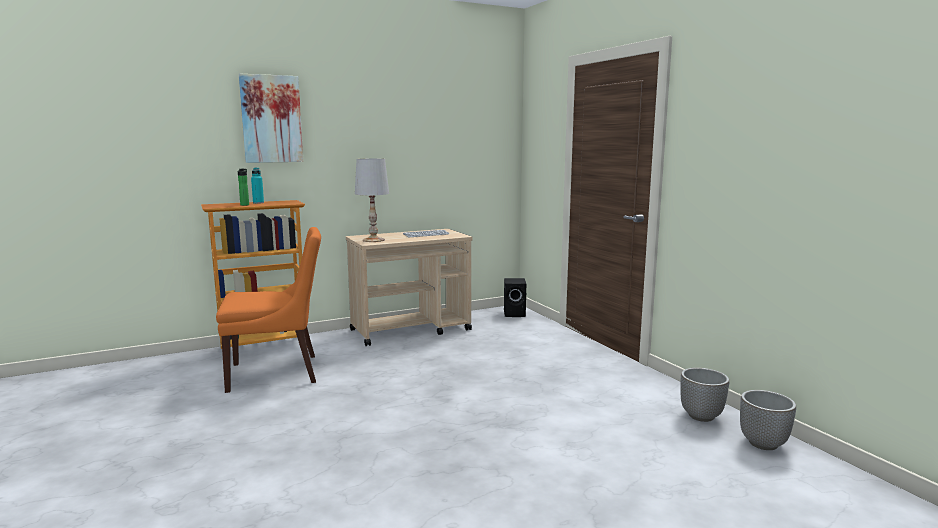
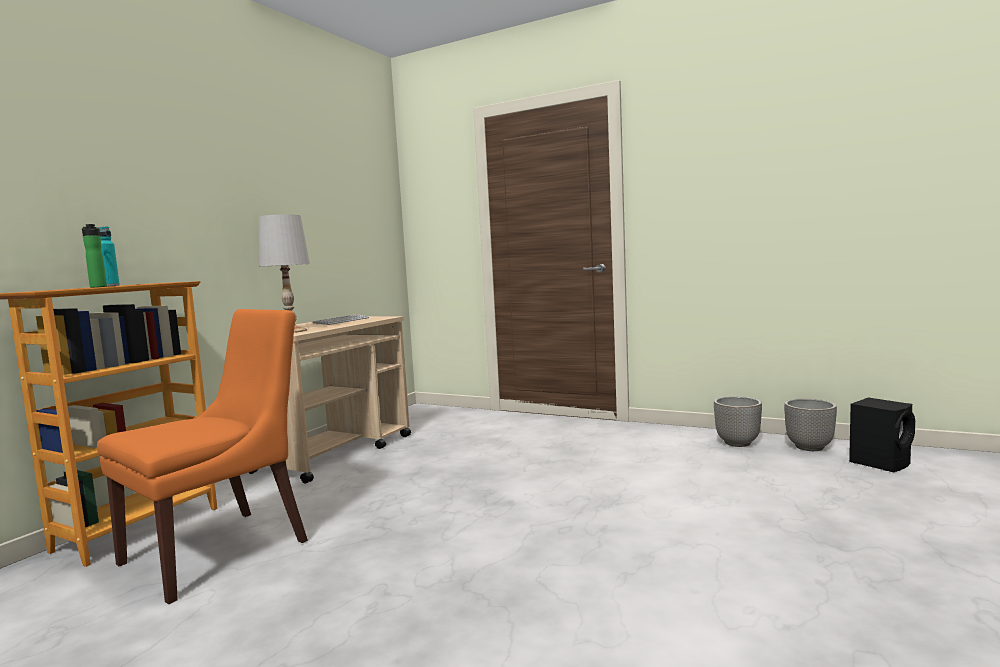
camera: 35 degrees left, 5 degrees down
picture [239,73,303,163] -> none
black speaker [504,278,526,317] -> black speaker moved to [849,397,915,472]

